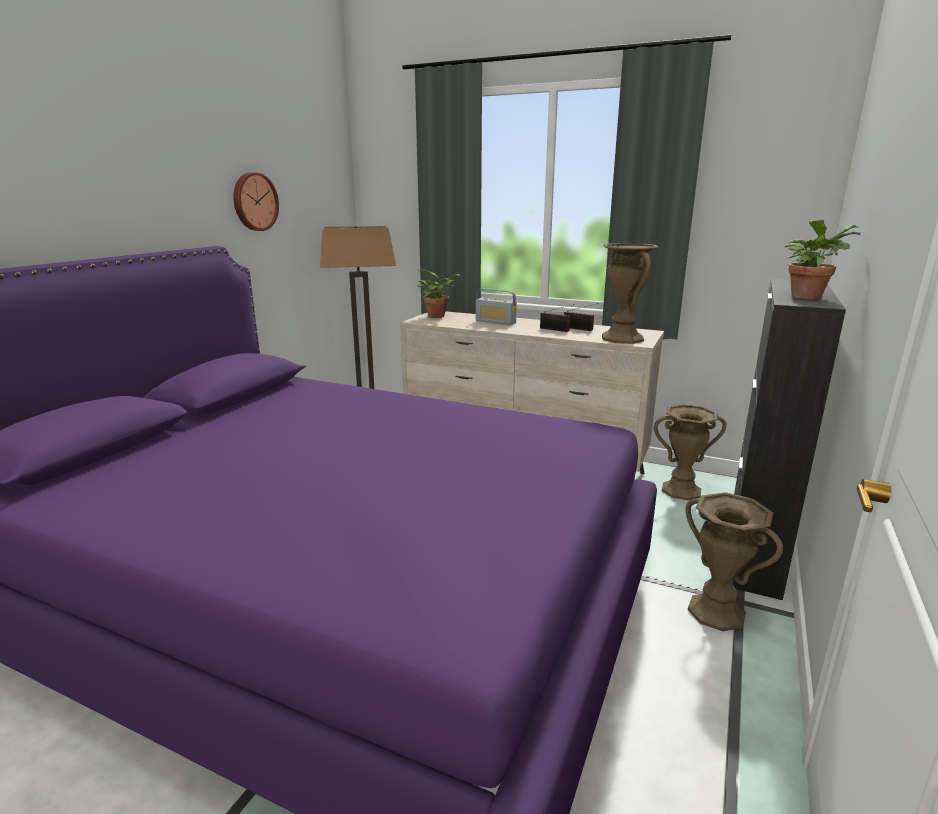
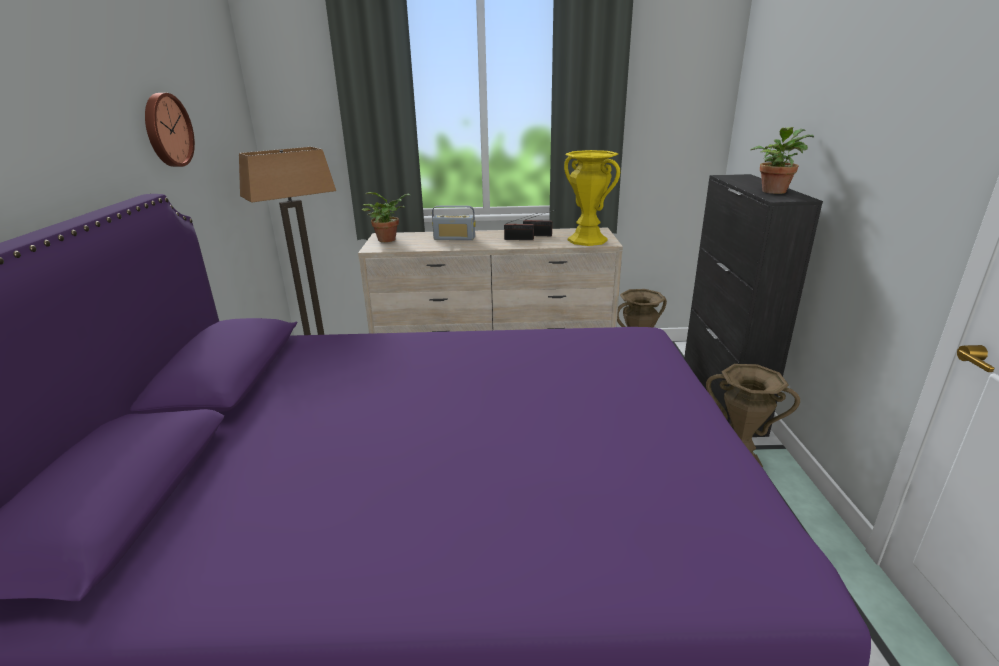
camera: 25 degrees left, 5 degrees up
brown vase [602,243,659,344] -> yellow vase [564,150,620,246]

